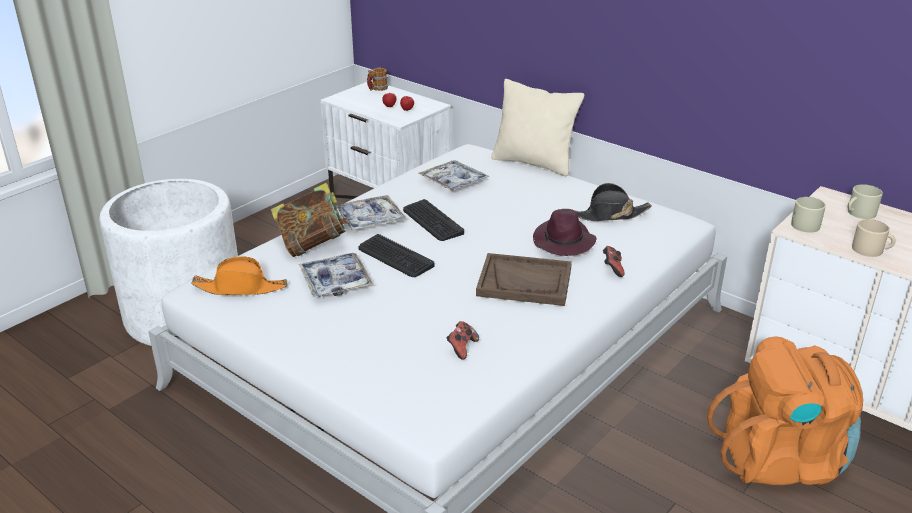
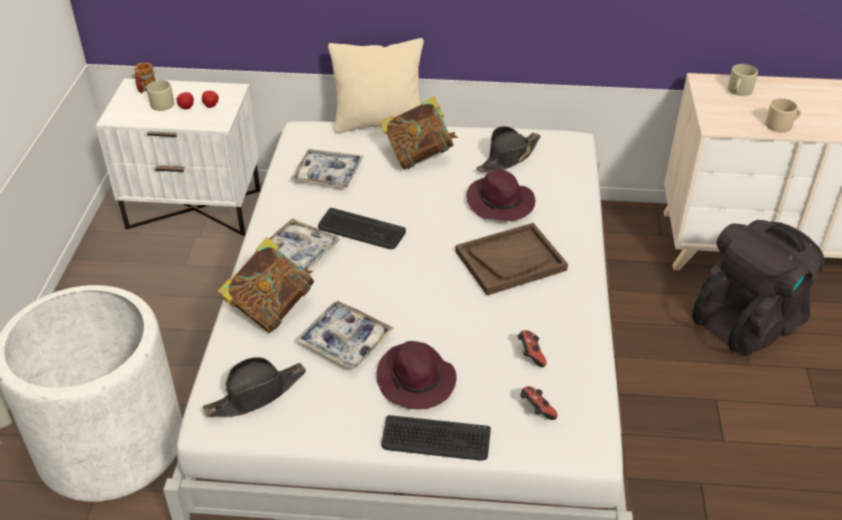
camera: 35 degrees left, 10 degrees up
orange hat [191,256,287,295] -> black hat [203,357,306,418]
keyboard [358,234,435,277] -> keyboard moved to [381,415,491,461]
game controller [603,246,625,277] -> game controller moved to [520,386,558,420]
orange backpack [707,336,863,485] -> black backpack [692,220,825,356]
beige mug [791,197,826,233] -> beige mug moved to [147,80,174,111]
none -> purple hat [376,341,457,409]
none -> book [380,97,458,170]

